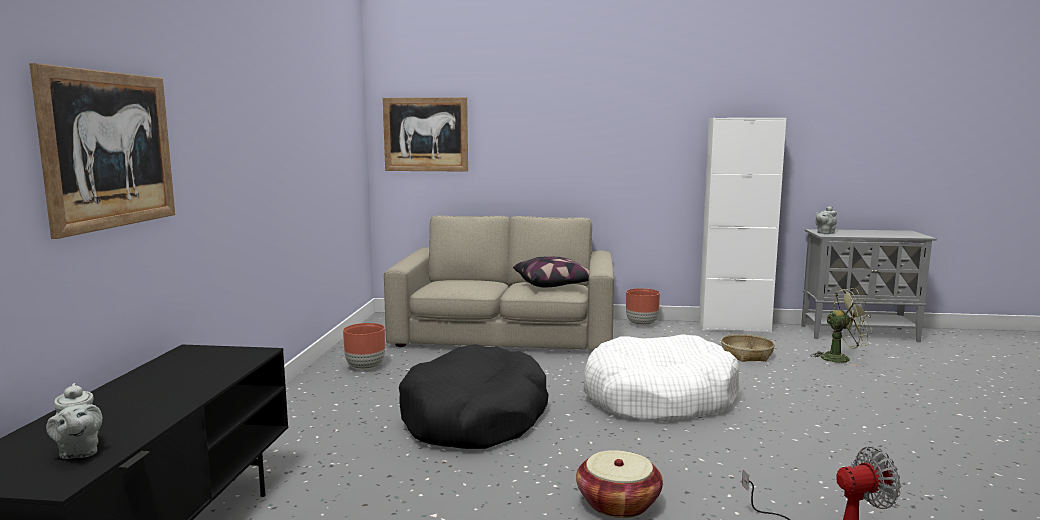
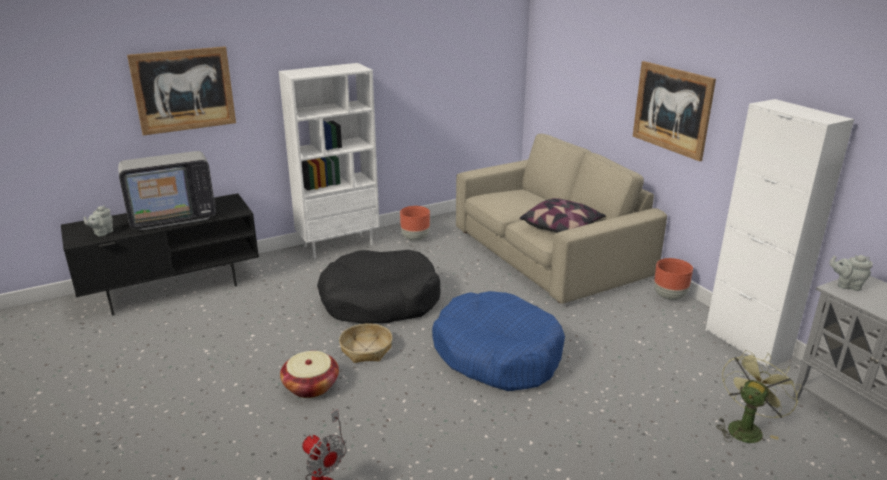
camera: 55 degrees right, 15 degrees up
picture [383,97,468,172] -> picture moved to [633,61,716,161]
white dog bed [583,334,740,422] -> blue dog bed [432,291,565,391]
basket [721,334,775,362] -> basket moved to [339,324,392,363]
green fan [810,288,872,366] -> green fan turned 105 degrees counterclockwise [716,350,801,443]
none -> television [118,151,216,230]
none -> white bookcase [279,63,380,258]

